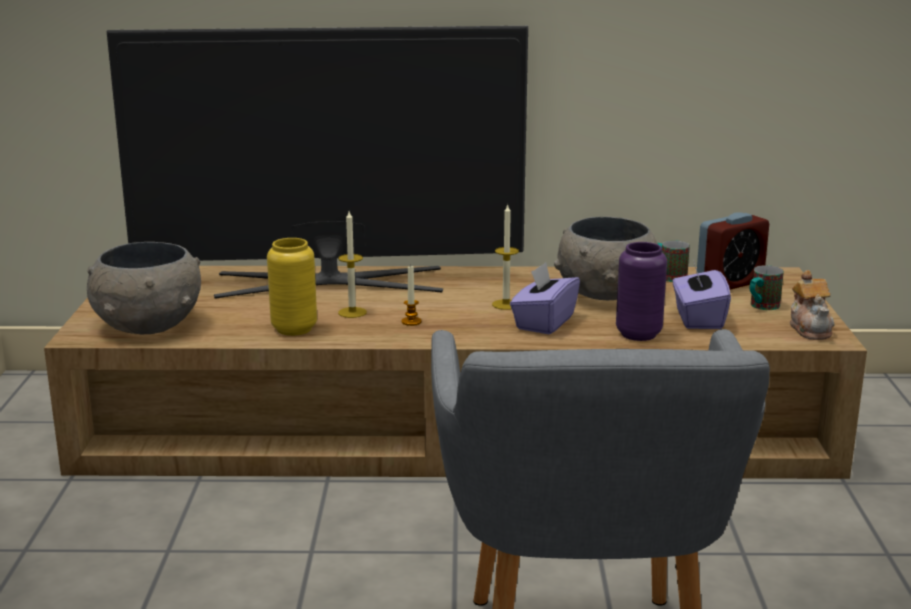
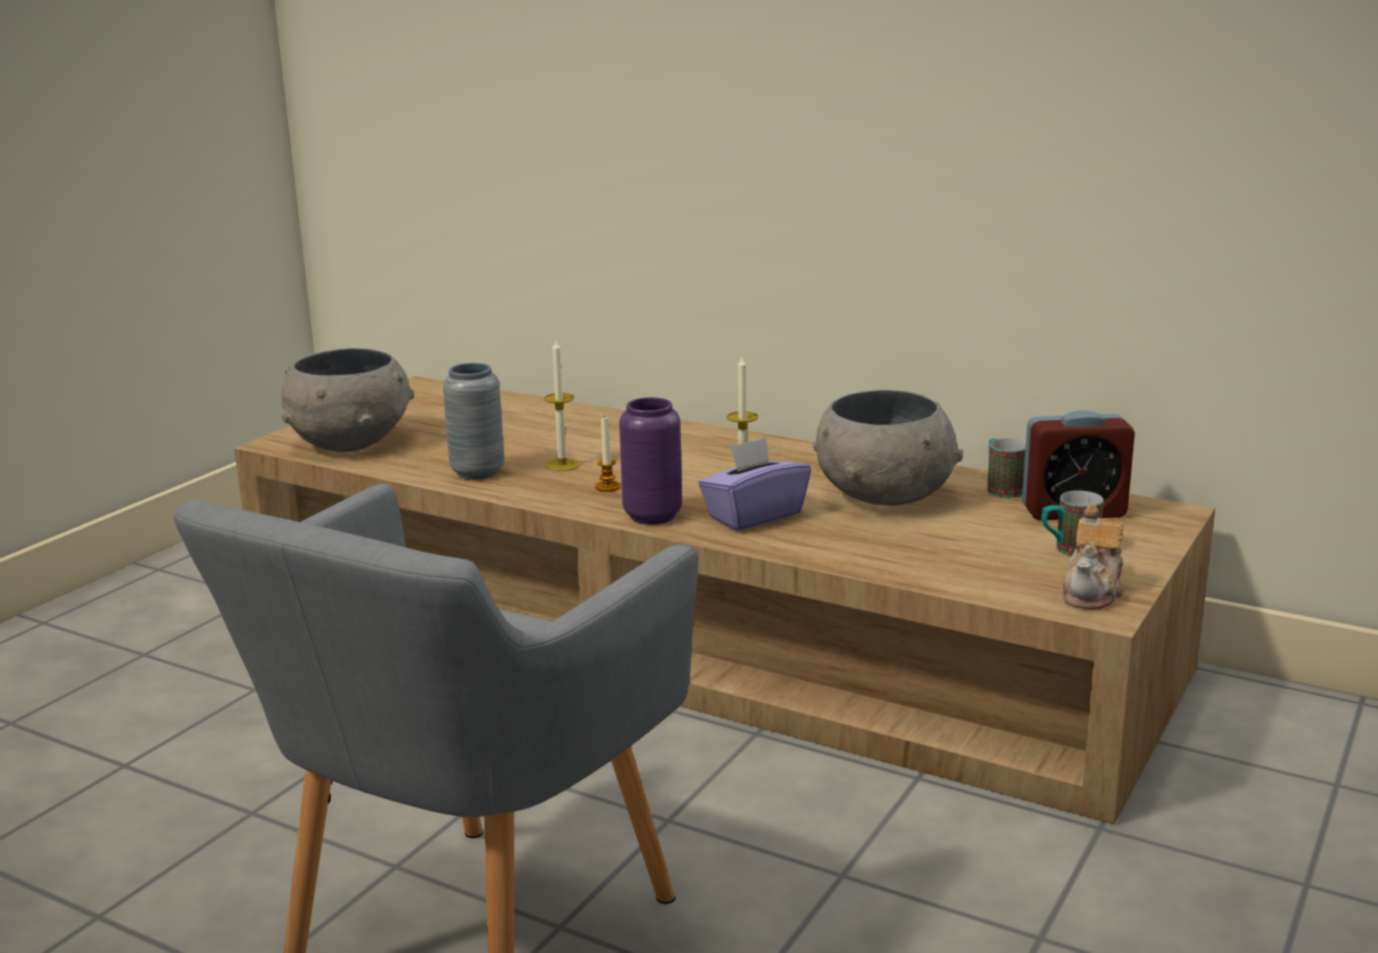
camera: 30 degrees right, 0 degrees up
television [107,26,528,299] -> none
yellow vase [267,238,317,336] -> grey vase [443,363,505,480]
purple vase [616,242,667,341] -> purple vase moved to [619,397,682,524]
purple tissue box [673,259,731,329] -> none

